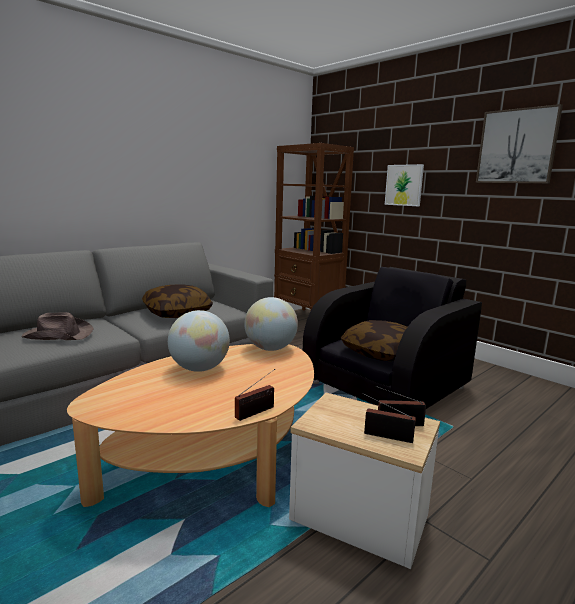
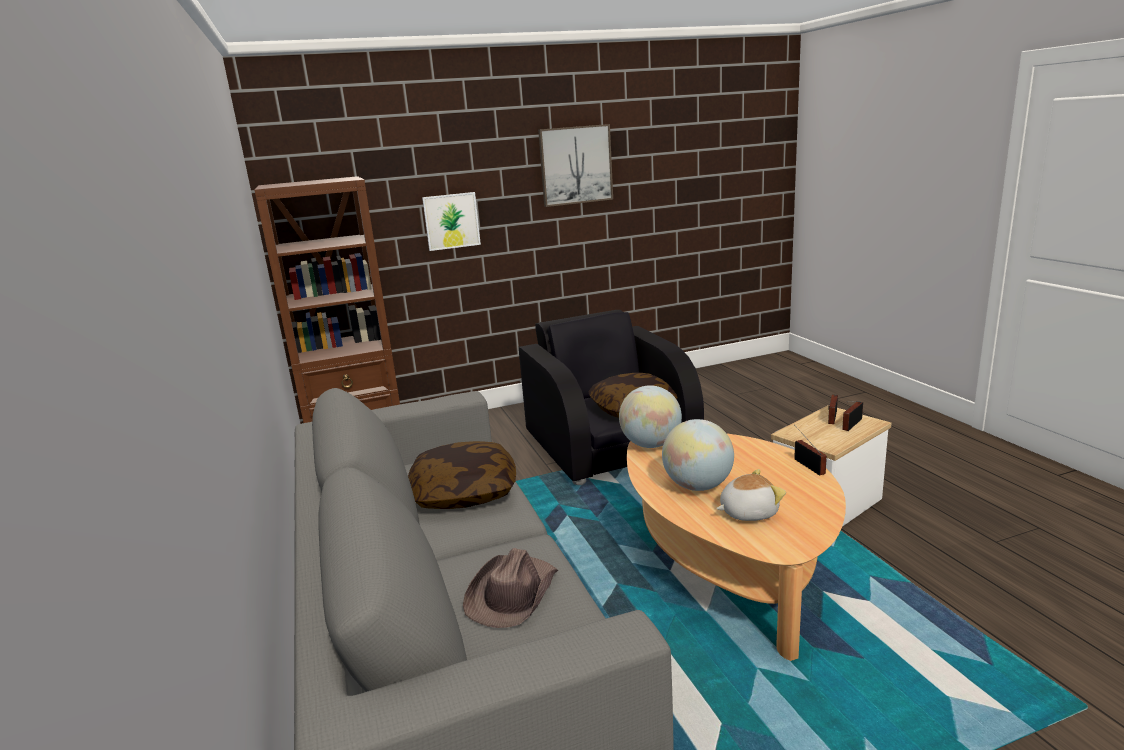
camera: 65 degrees left, 5 degrees up
none -> plush toy [716,469,786,521]

